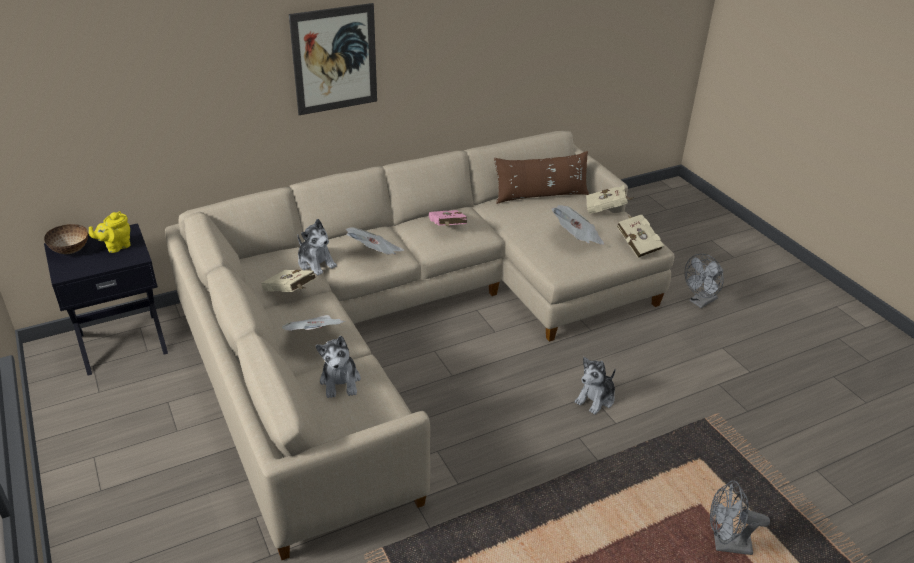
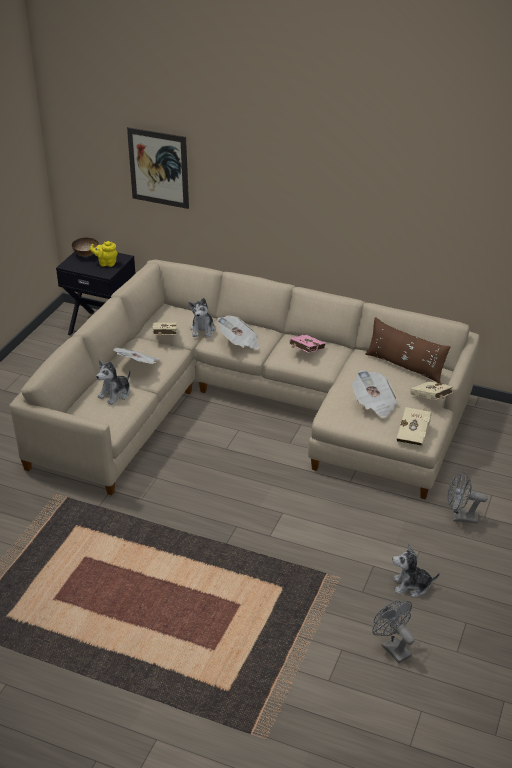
camera: 50 degrees right, 0 degrees up
picture [289,3,377,115] -> picture moved to [127,127,189,209]
plush toy [575,357,616,415] -> plush toy moved to [393,544,440,597]
grey fan [710,481,770,555] -> grey fan moved to [372,601,414,663]

